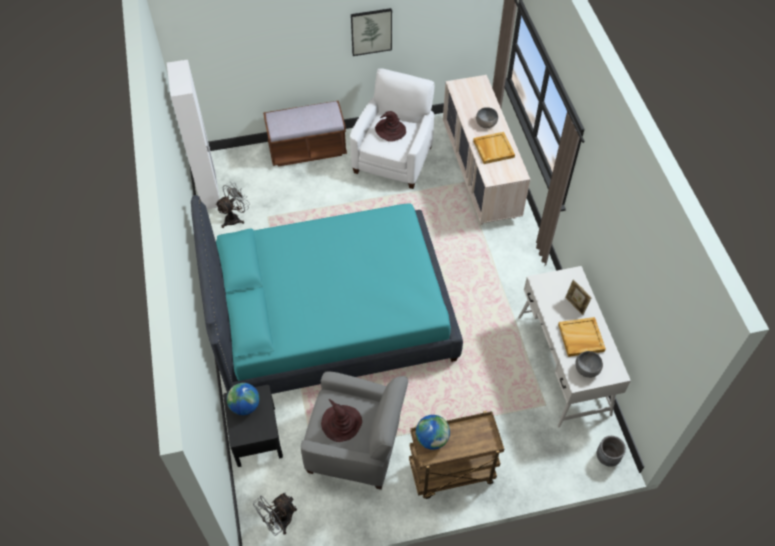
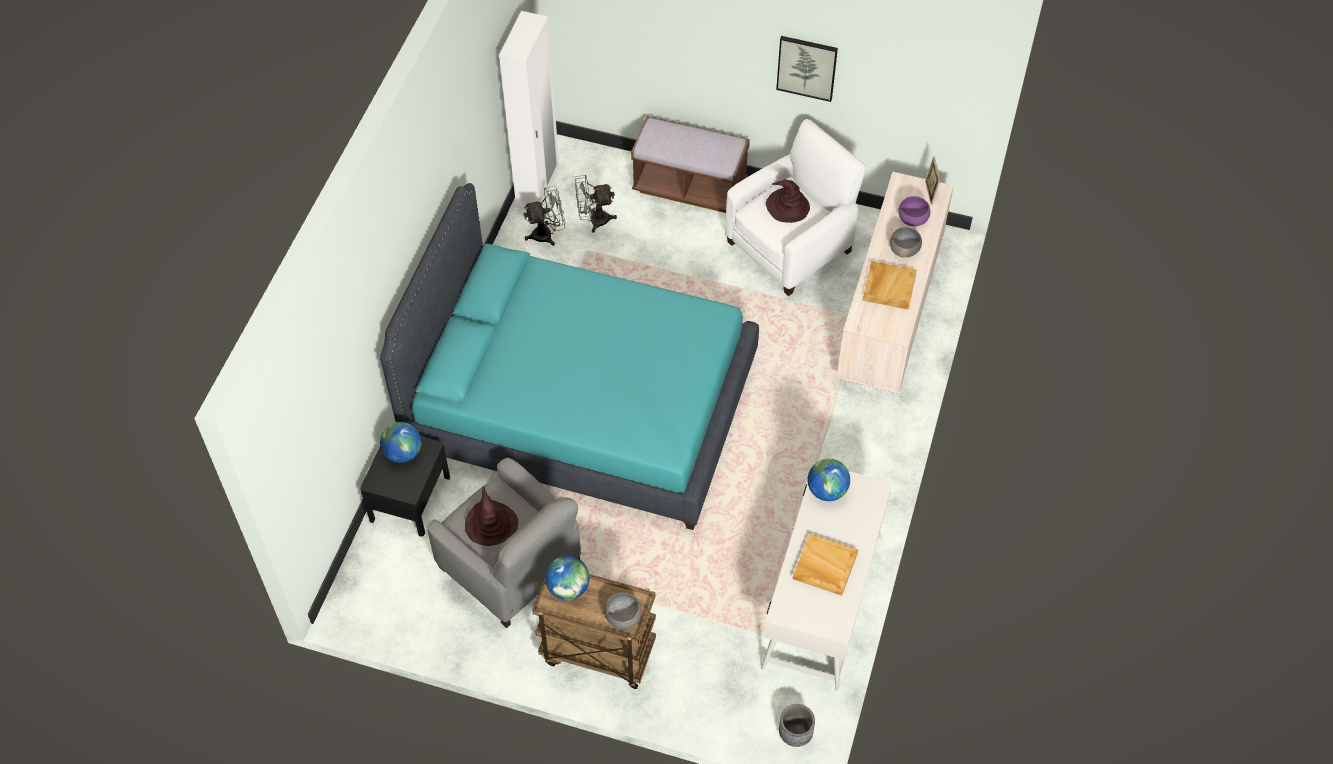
camera: 30 degrees right, 0 degrees up
grey fan [253,492,297,536] -> grey fan moved to [575,175,617,233]
picture frame [565,279,592,315] -> picture frame moved to [925,156,940,205]
grey bowl [575,351,603,378] -> grey bowl moved to [605,592,642,629]
none -> globe [808,459,850,501]
none -> purple bowl [898,196,930,226]

